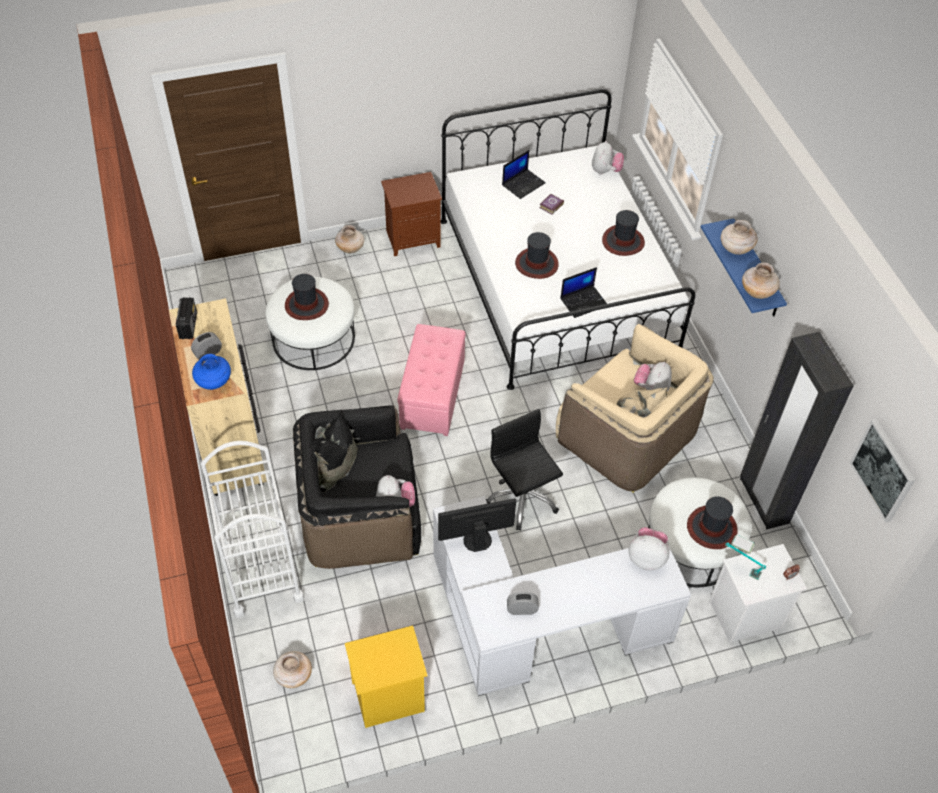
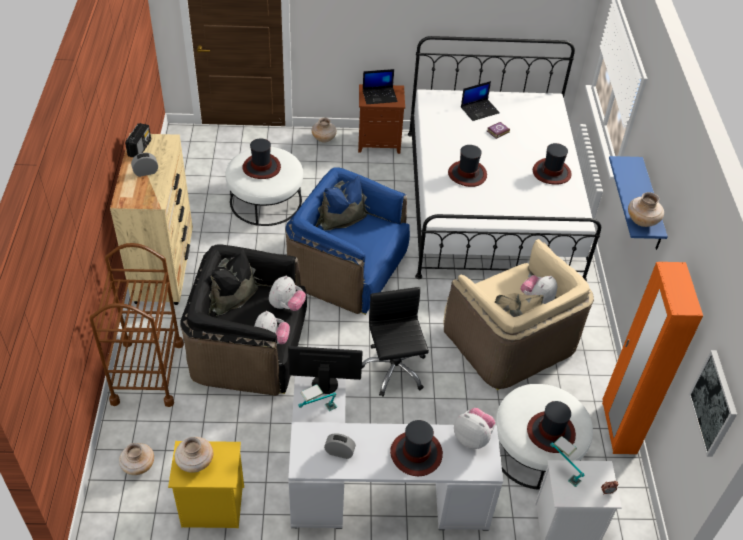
camera: 15 degrees right, 5 degrees down
blue vase [192,354,231,390] -> none
white cart [201,441,304,618] -> brown cart [89,243,184,407]
pink ottoman [397,324,466,436] -> blue armchair [285,167,410,315]
laptop [560,267,607,318] -> laptop moved to [363,69,397,104]
plush toy [592,141,624,175] -> plush toy moved to [269,276,306,311]
beige vase [721,220,758,255] -> beige vase moved to [175,437,213,473]
black wardrobe [740,332,854,530] -> orange wardrobe [602,262,703,454]
none -> table lamp [298,384,337,411]
none -> hat [390,420,443,476]

